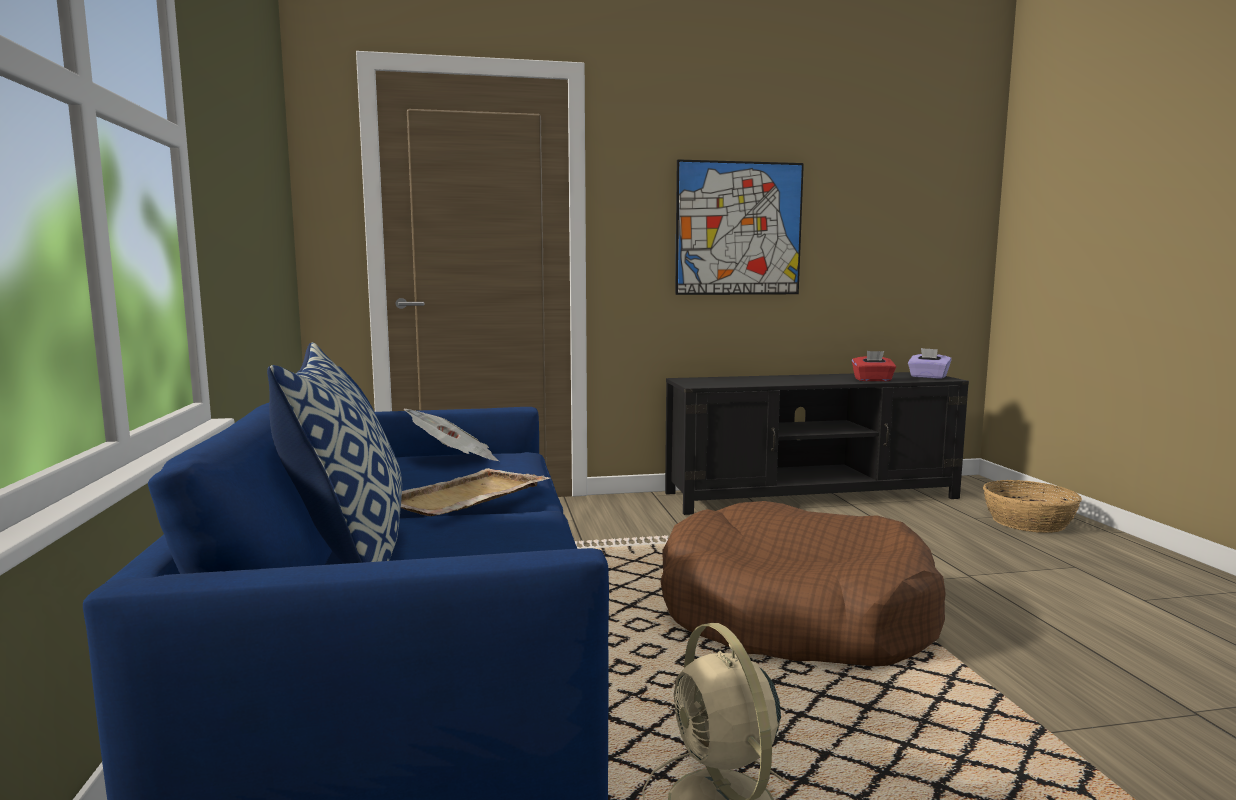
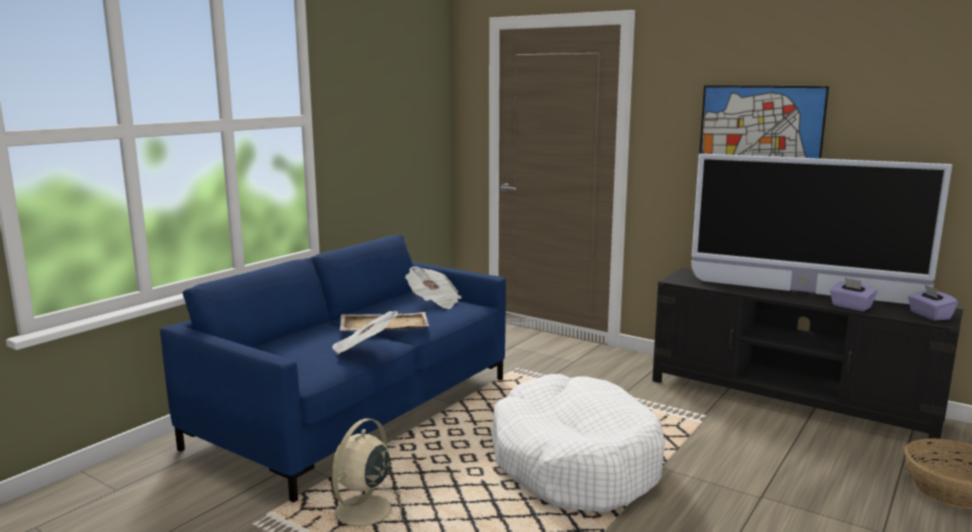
camera: 45 degrees right, 5 degrees up
pillow [267,342,402,564] -> none
brown dog bed [660,501,946,666] -> white dog bed [492,374,665,513]
red tissue box [852,351,896,381] -> purple tissue box [830,278,878,311]
none -> newspaper [332,311,398,355]
none -> television [691,154,952,304]

